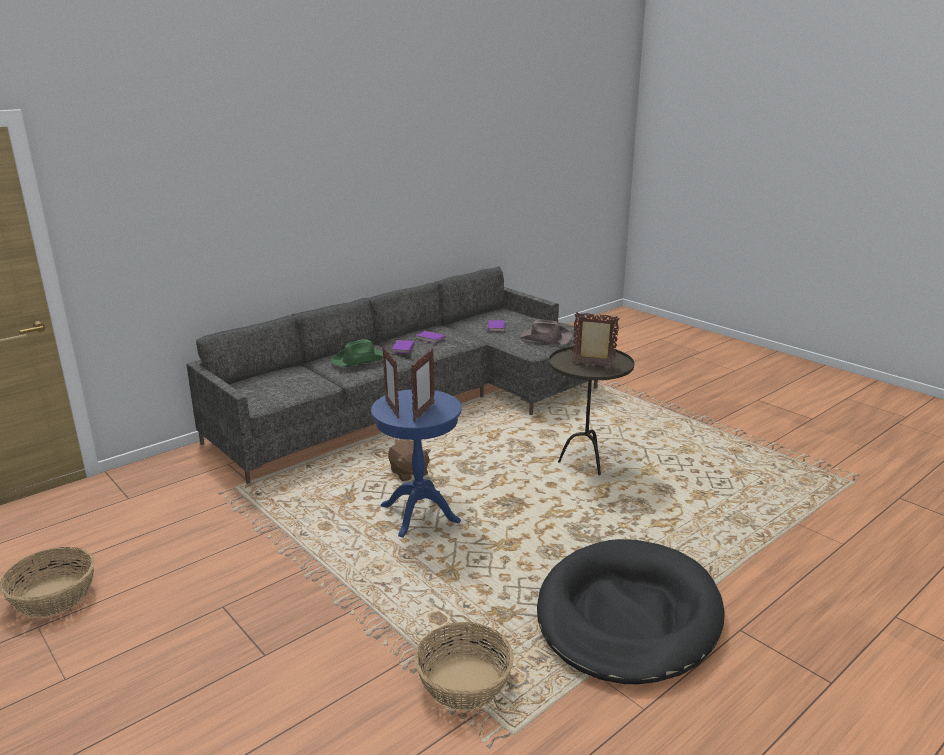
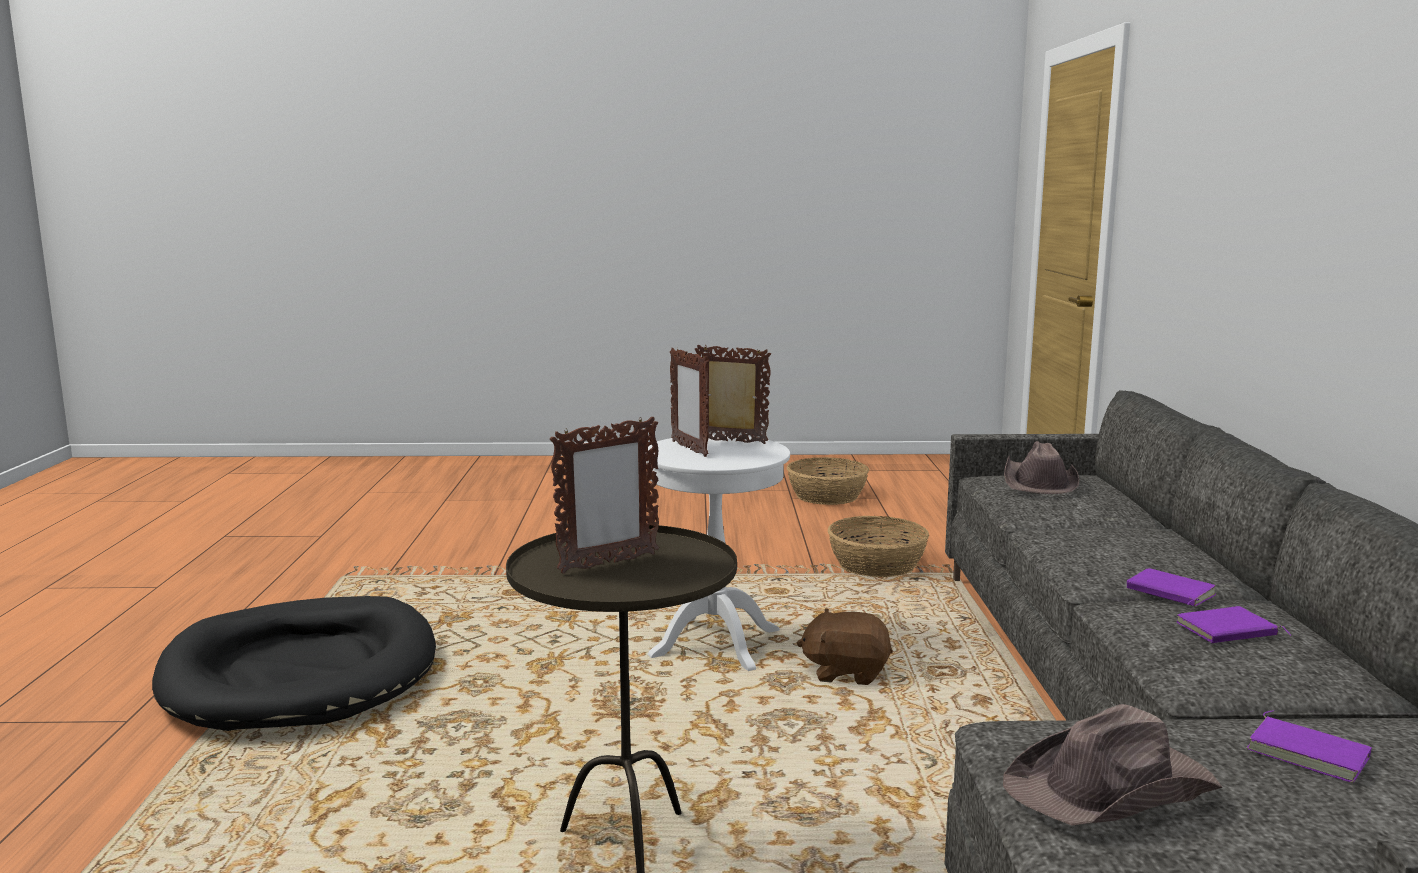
camera: 130 degrees right, 10 degrees down
green hat [331,339,383,367] -> none
blue side table [371,389,462,537] -> white side table [646,435,790,671]
basket [414,622,514,711] -> basket moved to [828,516,929,577]
none -> brown hat [1004,441,1079,494]

